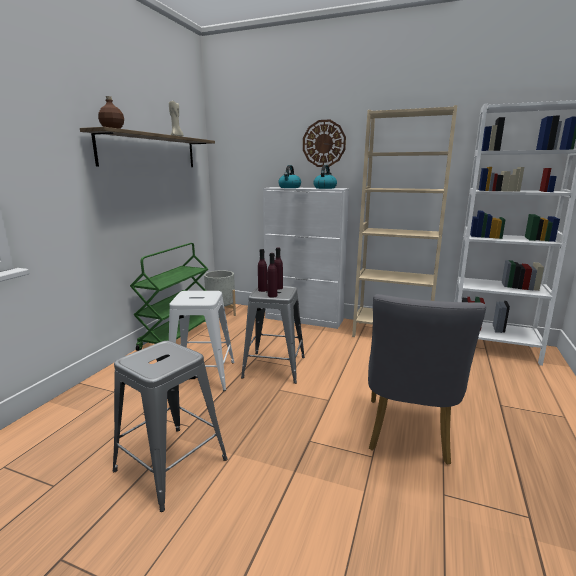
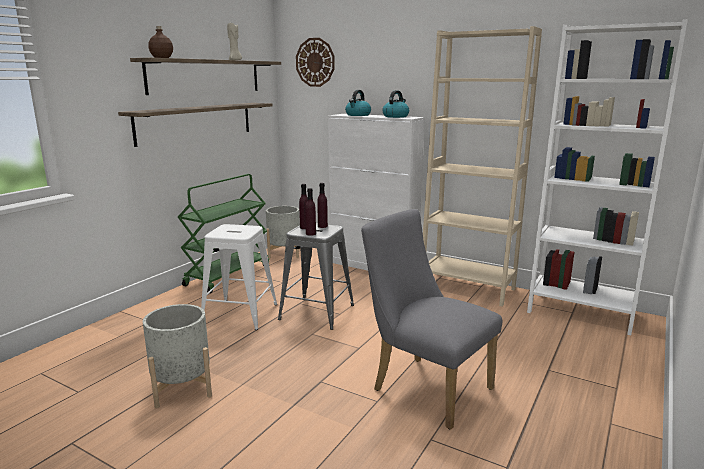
camera: 10 degrees right, 0 degrees up
grey stool [113,341,228,512] -> grey planter [143,304,212,408]
wall clock [303,119,346,167] -> wall clock moved to [296,38,335,87]
grey chair [368,294,486,465] -> grey chair turned 105 degrees clockwise [361,209,502,430]
none -> shelf [118,103,273,147]

